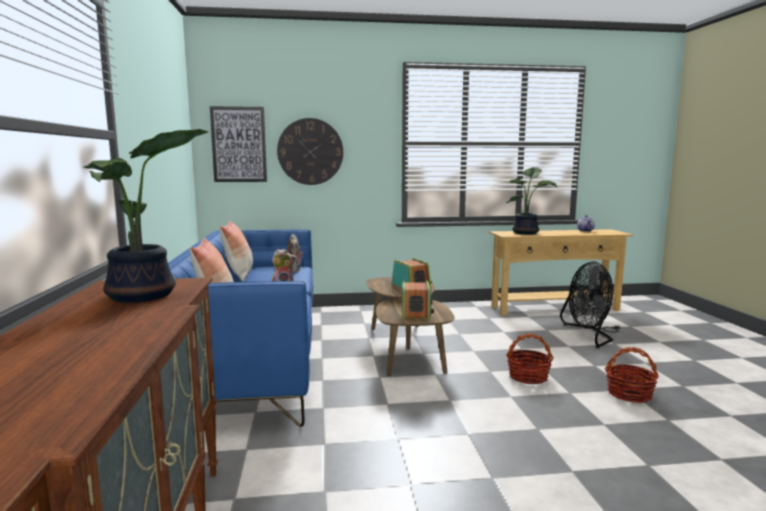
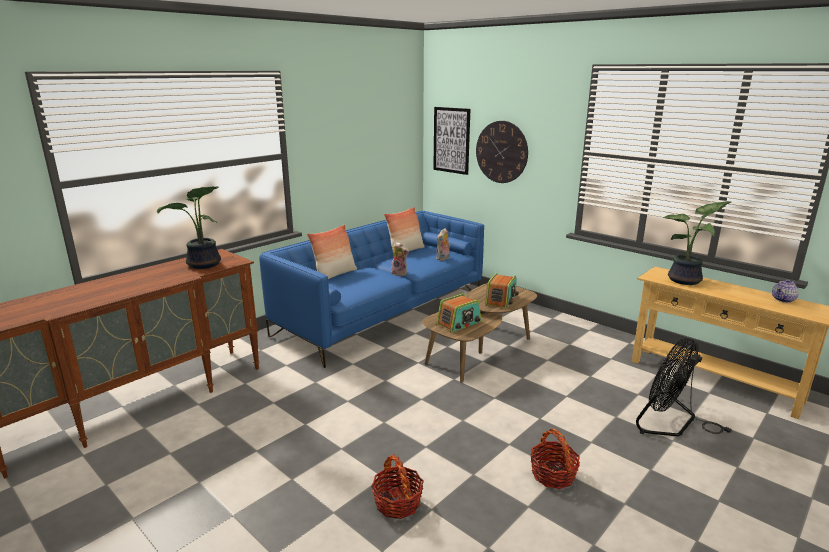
camera: 50 degrees right, 10 degrees up
basket [506,333,554,384] -> basket moved to [371,454,424,519]

